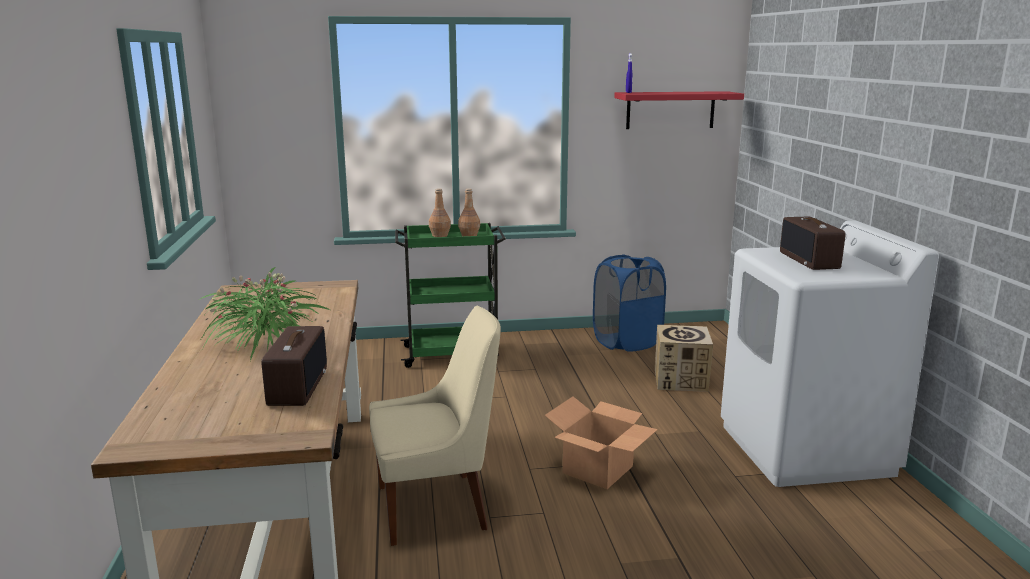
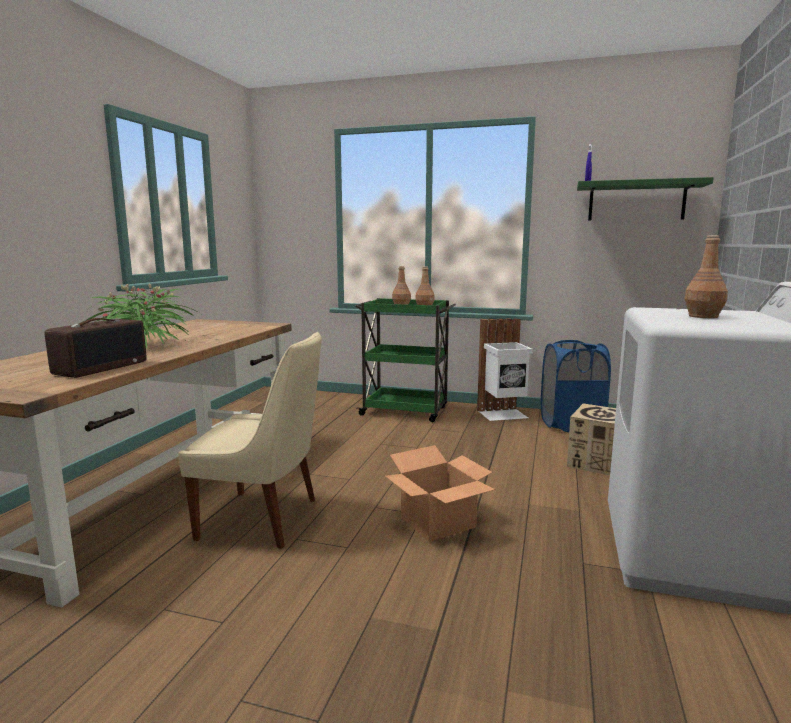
camera: 25 degrees right, 5 degrees down
red shelf [614,91,744,129] -> green shelf [577,177,714,220]
radio [780,217,846,270] -> brown bottle [684,235,728,318]
none -> white trash can [477,319,533,421]

